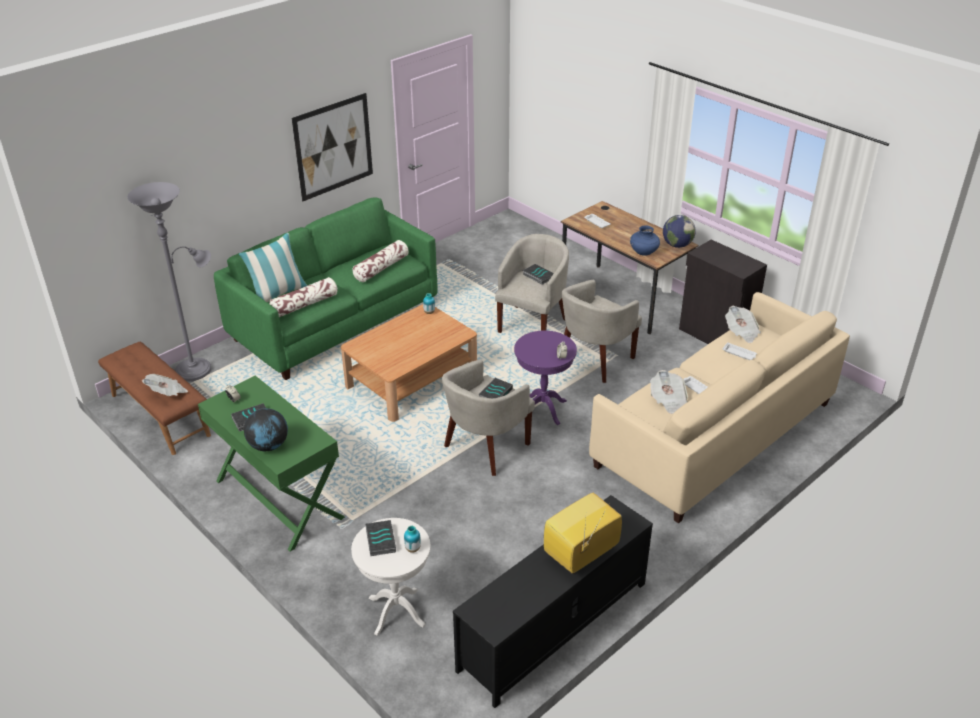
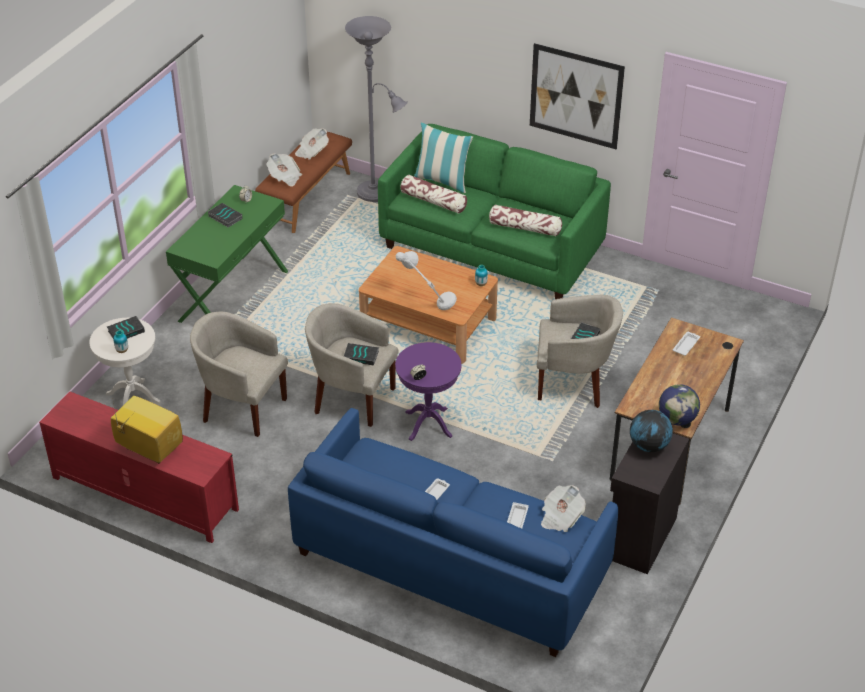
camera: 70 degrees right, 5 degrees up
globe [244,408,288,451] -> globe moved to [630,410,673,452]
black tv stand [453,495,653,708] -> red tv stand [39,392,239,543]
beige armchair [562,280,642,383] -> beige armchair moved to [190,312,288,437]
beige sofa [589,292,850,523] -> blue sofa [288,408,618,657]
blue vase [630,225,660,256] -> none
newspaper [650,370,688,414] -> newspaper moved to [295,128,329,160]
none -> grey table lamp [396,251,457,310]

